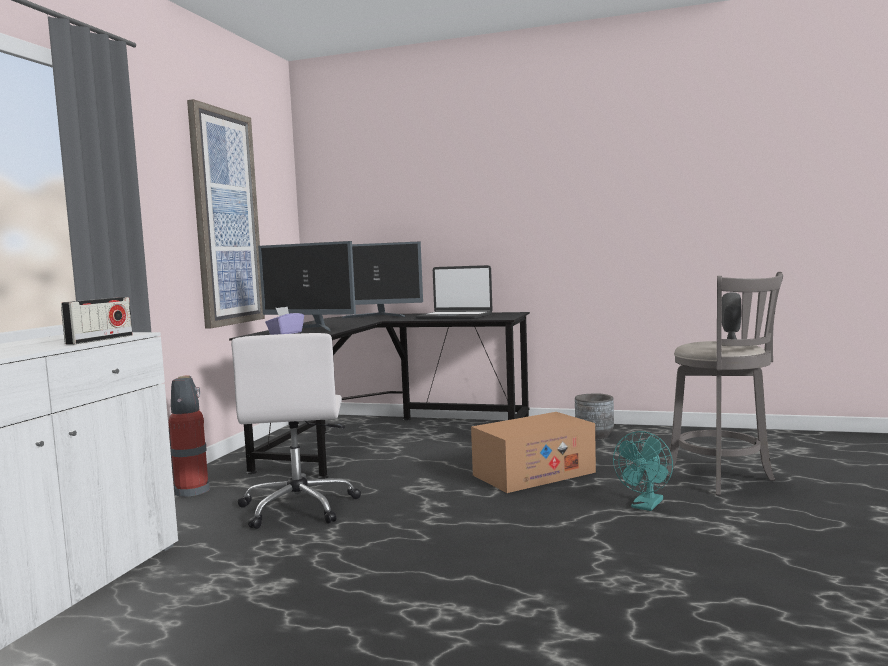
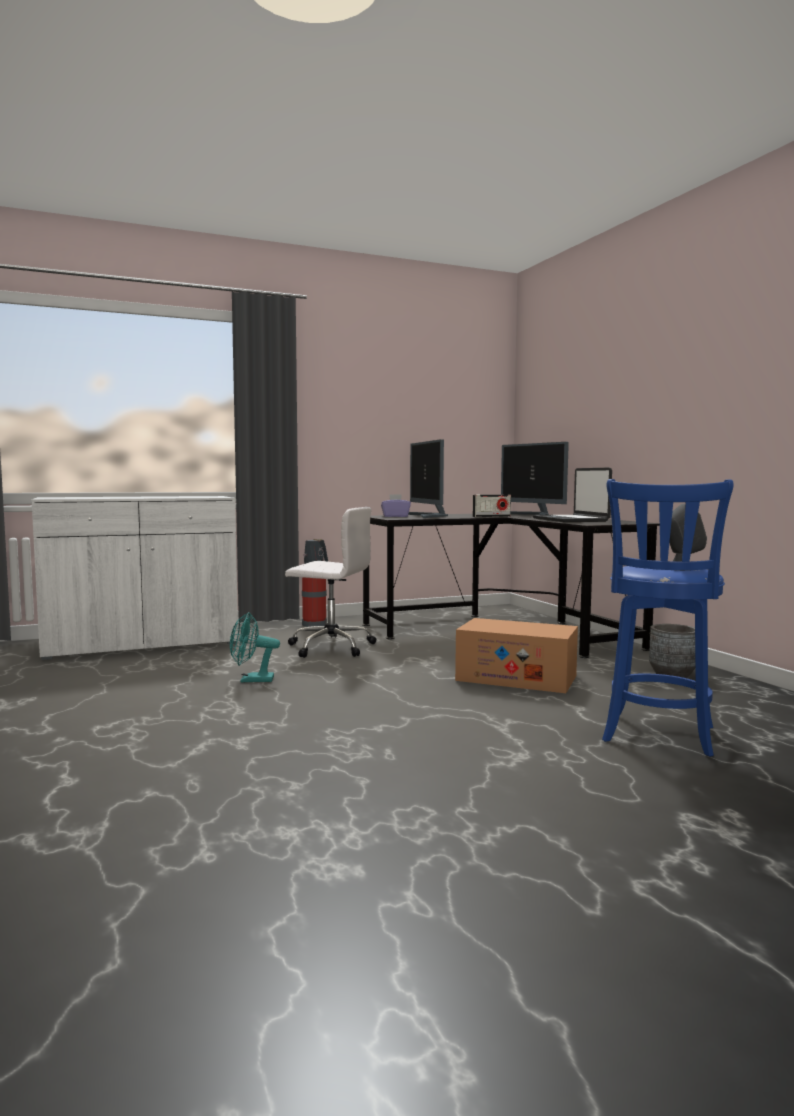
camera: 50 degrees right, 0 degrees up
radio [61,297,133,345] -> radio moved to [473,494,511,517]
picture [187,99,265,328] -> none
white office chair [231,333,361,529] -> white office chair turned 120 degrees counterclockwise [285,507,377,658]
turquoise fan [613,431,673,511] -> turquoise fan moved to [230,612,280,683]
grey stool [666,272,783,496] -> blue stool [602,479,734,757]

